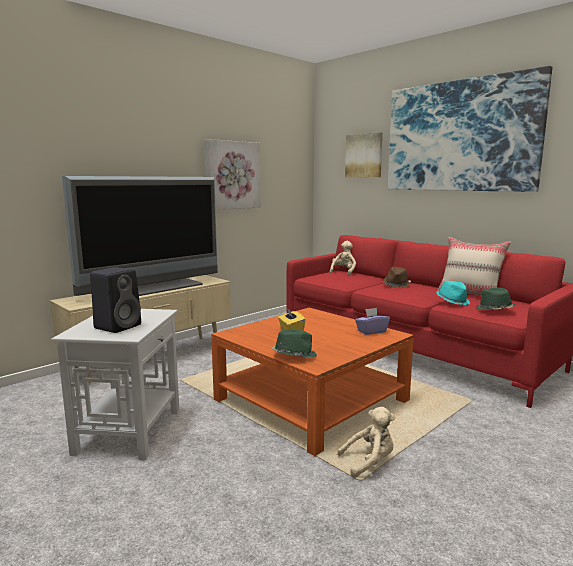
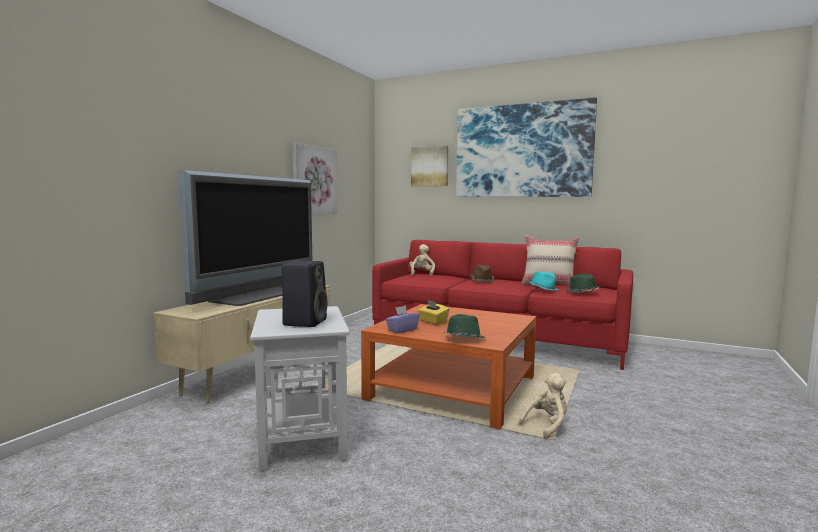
camera: 20 degrees left, 5 degrees down
purple tissue box [355,308,390,335] -> purple tissue box moved to [386,305,420,334]

